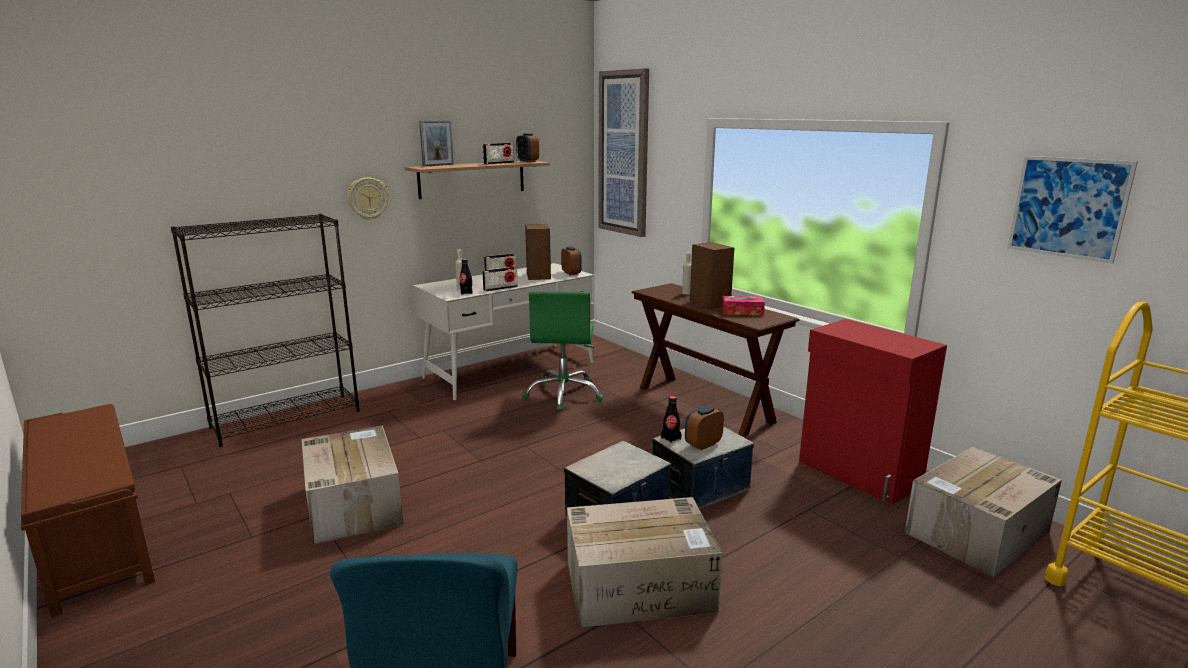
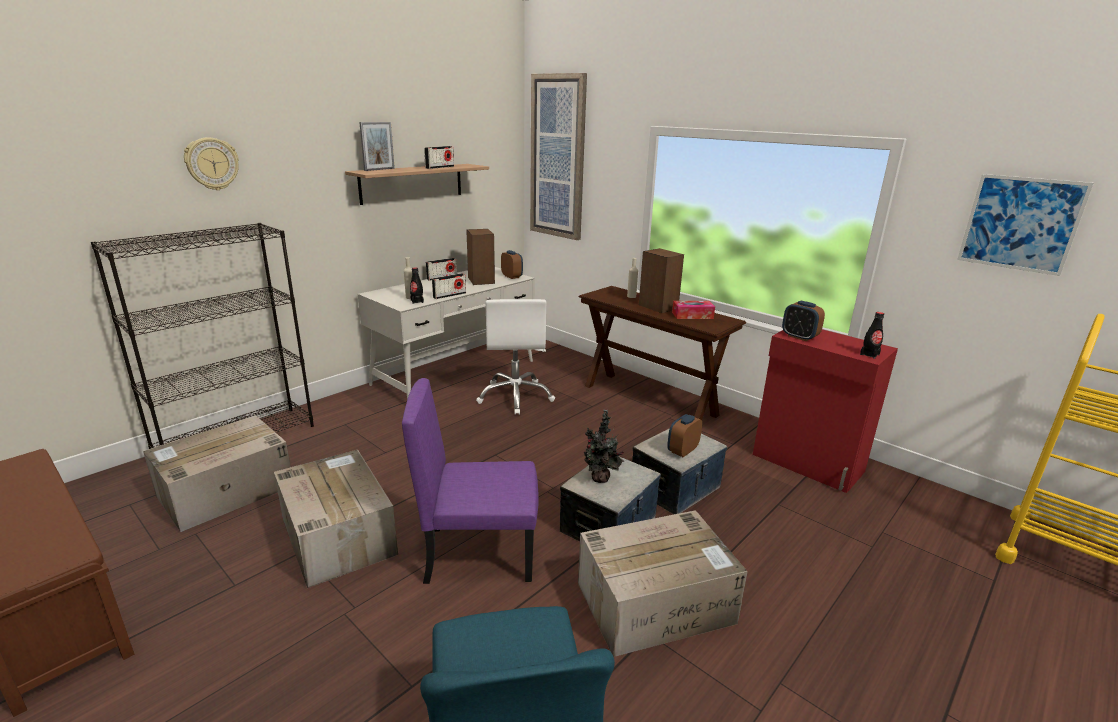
camera: 10 degrees left, 5 degrees up
wall clock [347,177,389,220] -> wall clock moved to [184,137,239,190]
alarm clock [516,133,539,162] -> alarm clock moved to [782,301,825,341]
green office chair [522,291,603,411] -> white office chair [476,299,555,415]
black bottle [661,396,682,443] -> black bottle moved to [860,312,884,359]
cardboard box [904,447,1062,577] -> cardboard box moved to [143,415,291,532]
none -> purple chair [402,378,539,584]
none -> potted plant [584,410,624,483]

